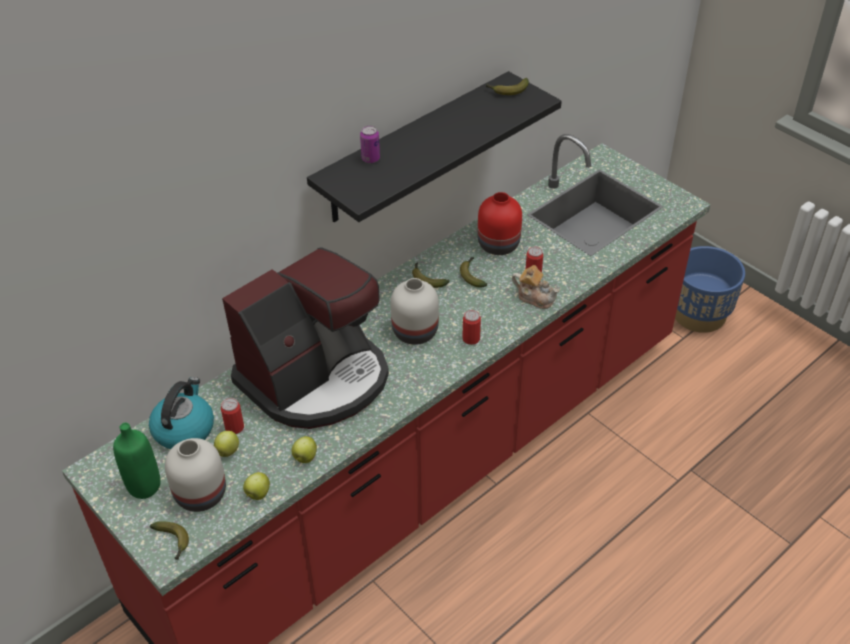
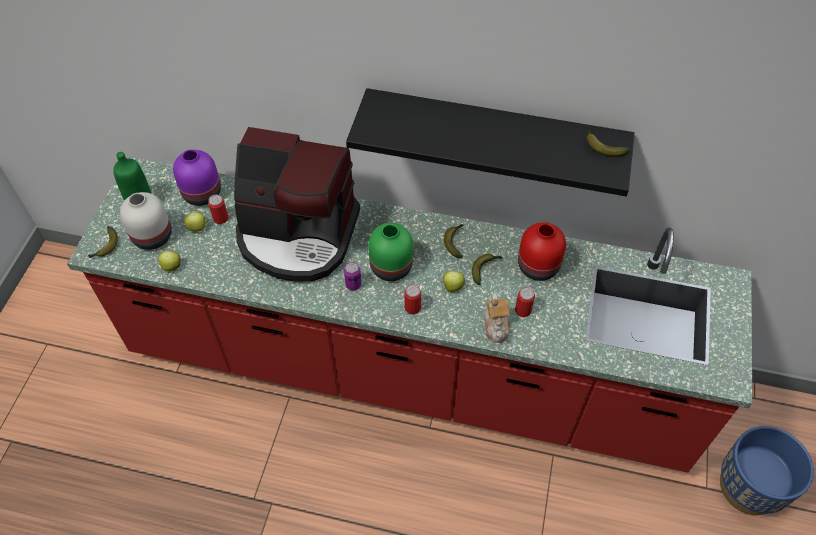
camera: 55 degrees right, 10 degrees up
kettle [149,377,214,450] -> purple vase [173,149,221,206]
apple [292,436,317,463] -> apple moved to [441,271,465,292]
can [360,126,380,163] -> can moved to [344,262,361,290]
white vase [391,278,439,345] -> green vase [368,223,413,281]

